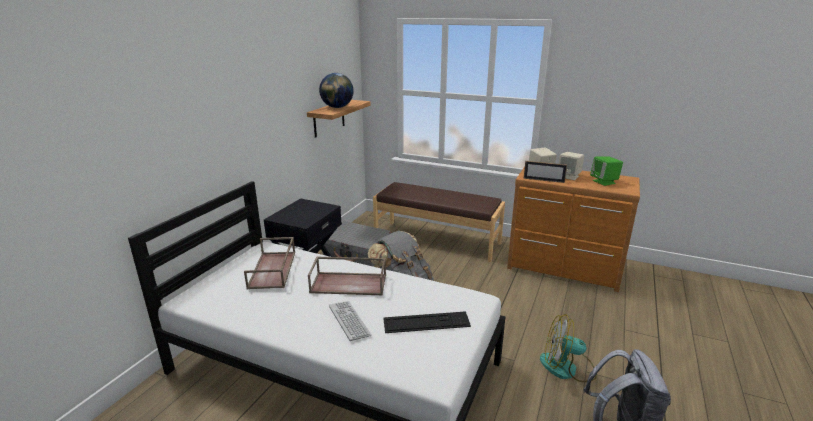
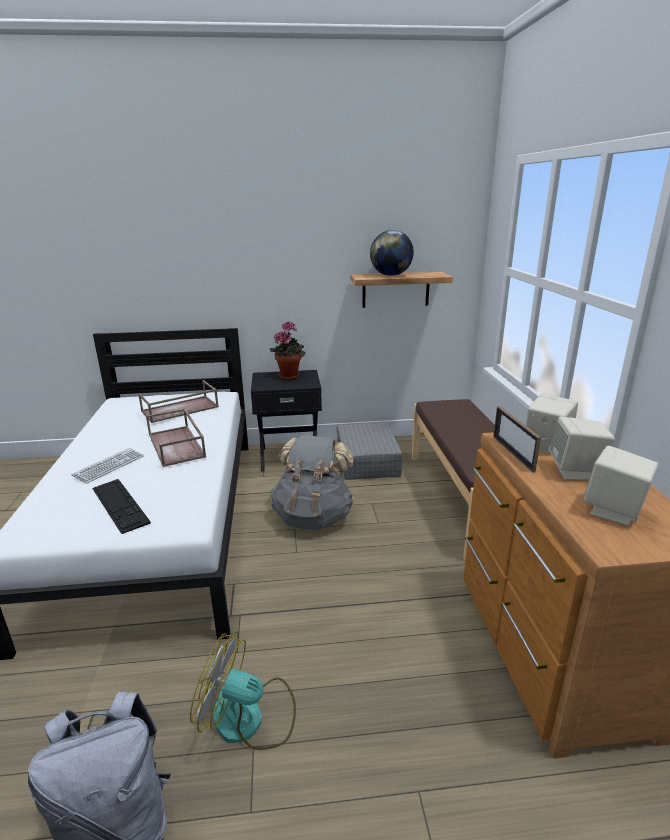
camera: 60 degrees right, 0 degrees up
fan [540,314,597,382] -> fan turned 60 degrees counterclockwise [190,631,296,750]
green speaker [590,157,623,186] -> beige speaker [584,446,658,526]
none -> potted plant [270,321,305,380]

